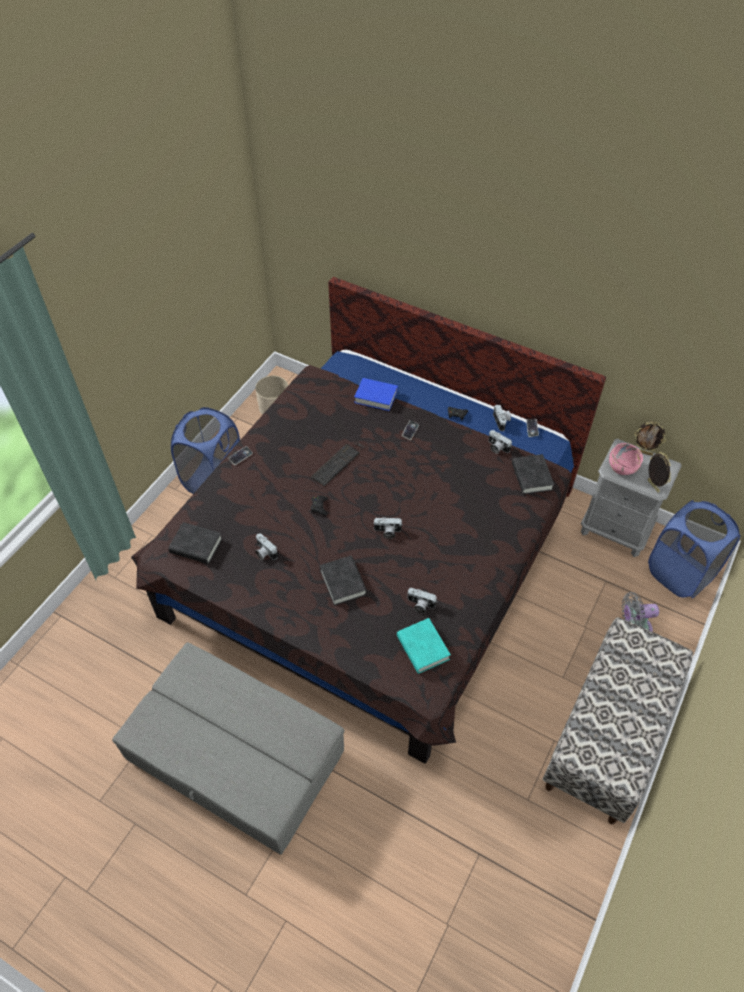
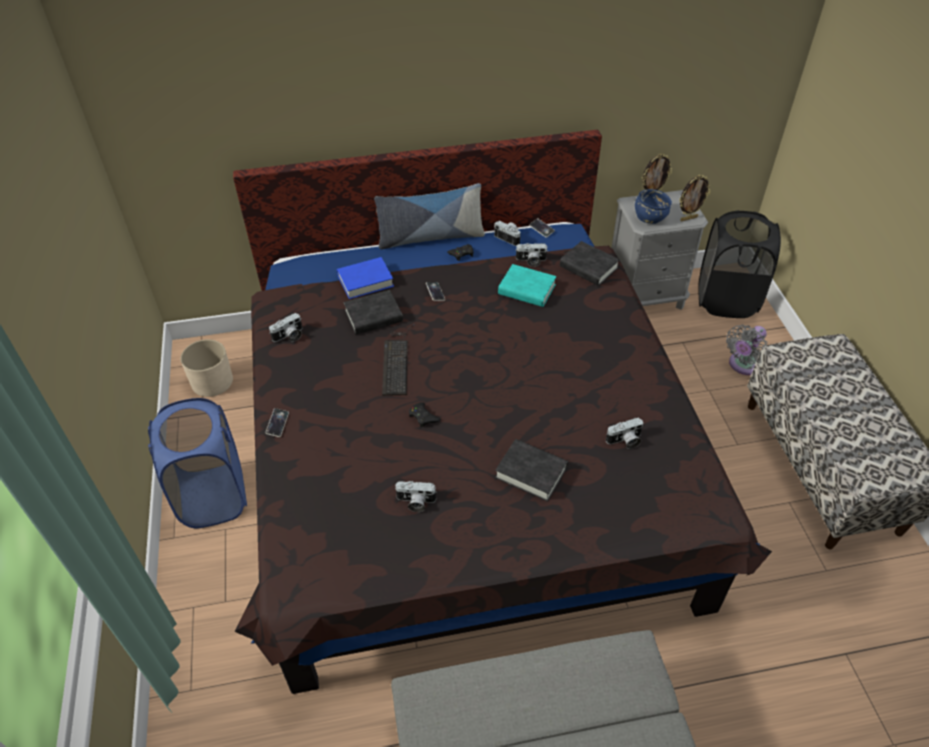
camera: 40 degrees left, 5 degrees down
black book [168,522,222,564] -> black book moved to [344,290,403,335]
camera [373,517,403,539] -> camera moved to [269,313,303,342]
turquoise book [397,618,451,674] -> turquoise book moved to [498,264,556,307]
pink bowl [609,443,643,475] -> blue bowl [635,189,672,224]
picture frame [648,452,671,492] -> picture frame turned 135 degrees clockwise [679,175,711,221]
blue laundry basket [648,500,741,598] -> black laundry basket [698,210,781,318]
none -> pillow [374,183,485,249]

